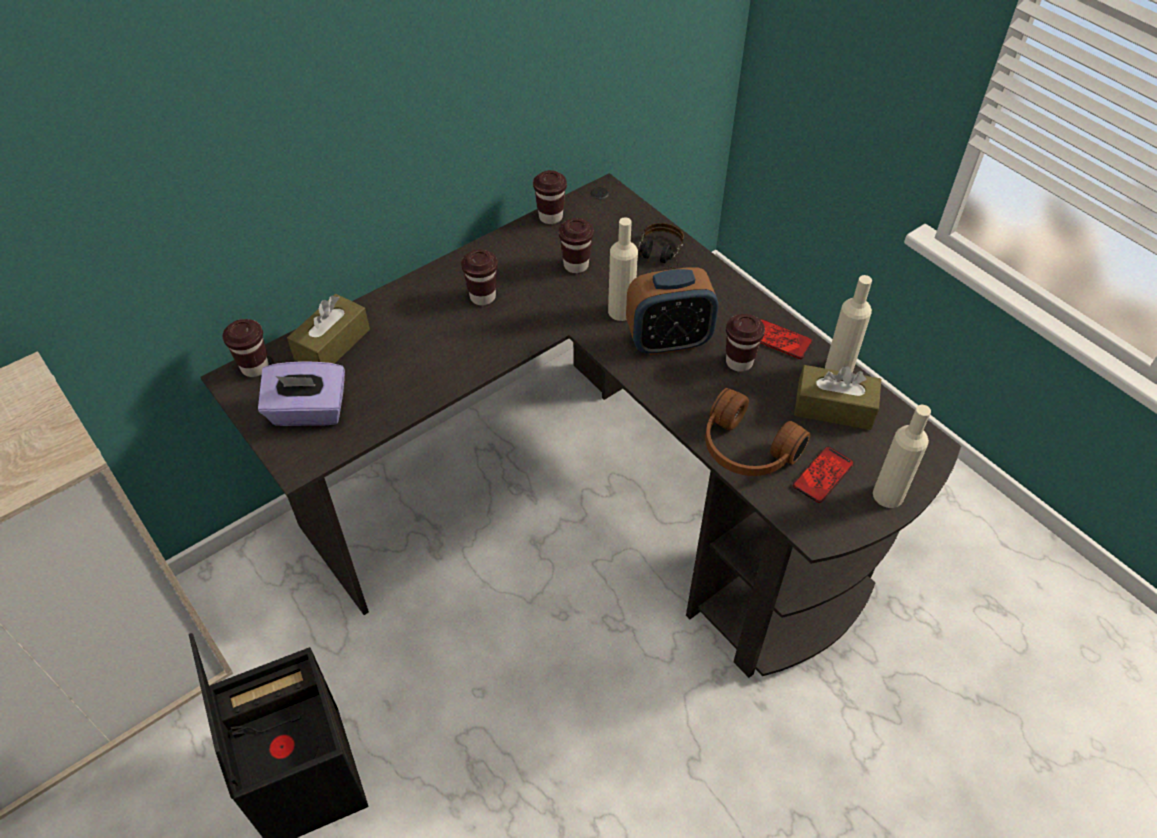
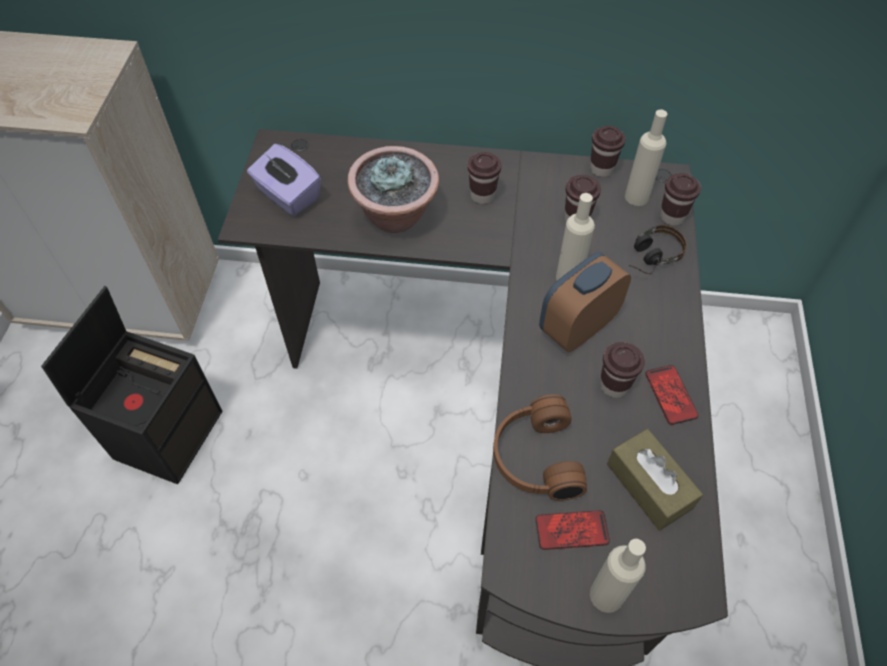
camera: 45 degrees right, 5 degrees up
brown cup [222,319,269,377] -> brown cup moved to [660,173,701,226]
brown tissue box [287,294,370,364] -> none
alarm clock [626,267,718,355] -> alarm clock turned 105 degrees clockwise [539,252,631,352]
beige bottle [825,275,872,373] -> beige bottle moved to [625,109,667,206]
none -> potted plant [347,146,439,233]

